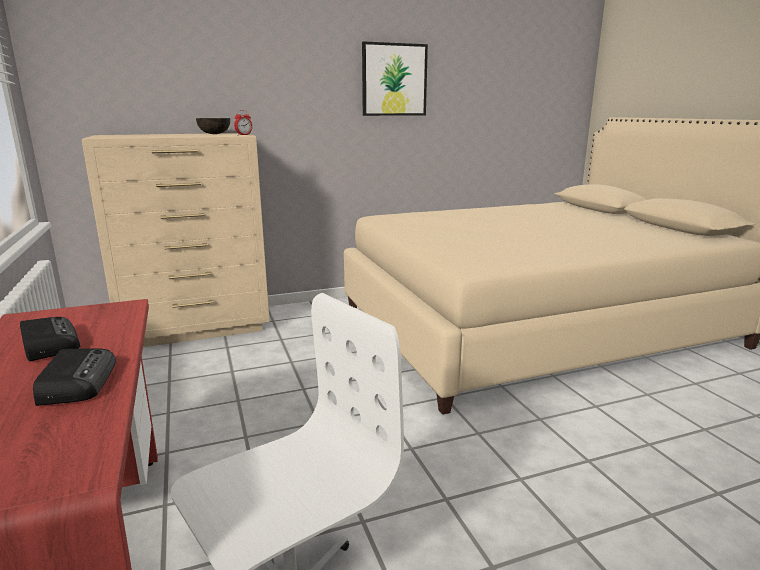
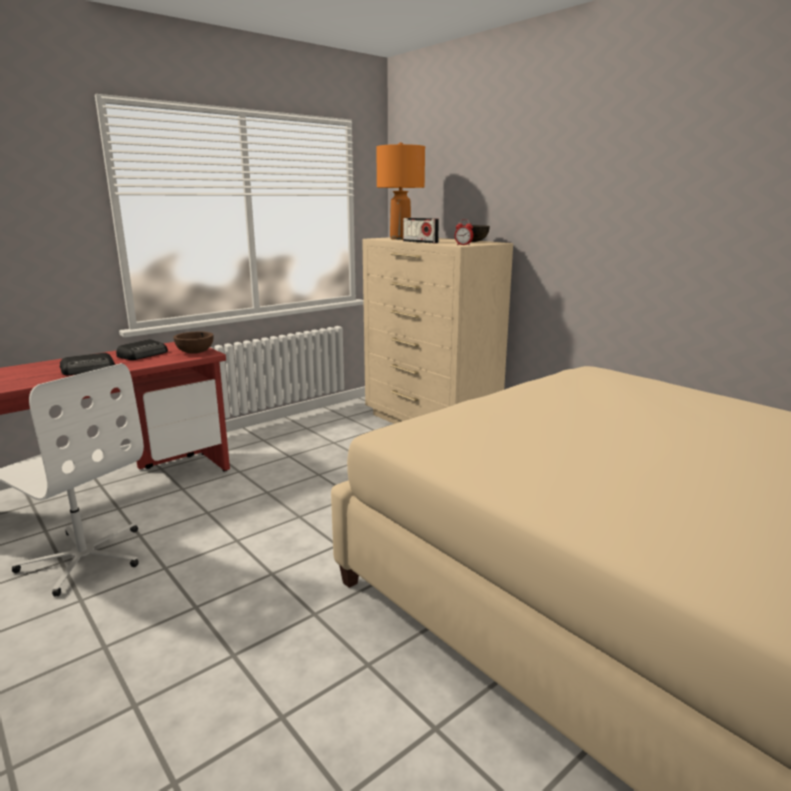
camera: 70 degrees right, 0 degrees up
picture [362,41,428,116] -> none
none -> brown bowl [173,332,214,354]
none -> orange table lamp [376,142,425,240]
none -> radio [403,218,439,243]

